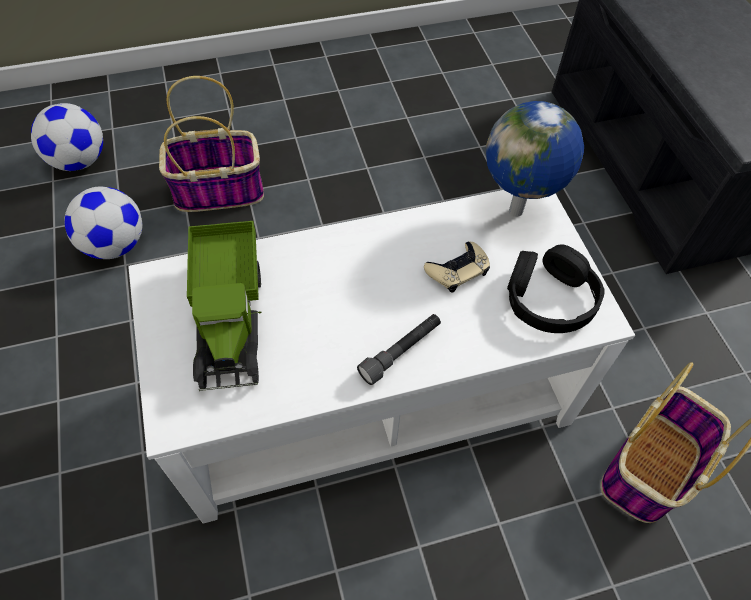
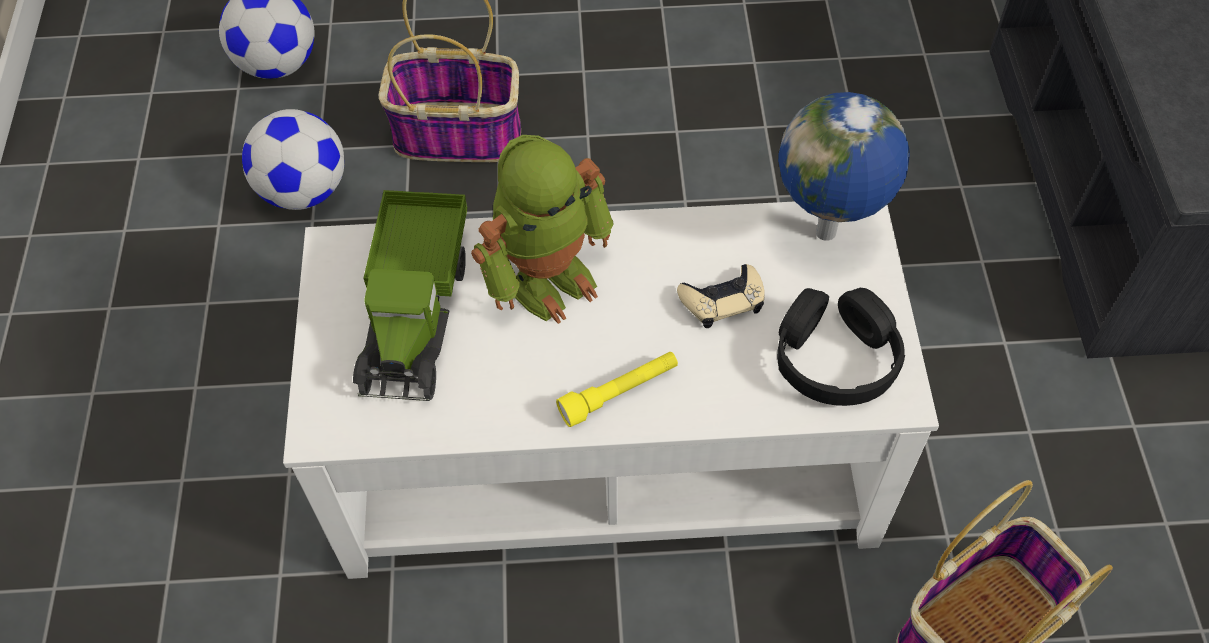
camera: 15 degrees right, 0 degrees up
grey flashlight [357,314,441,385] -> yellow flashlight [556,352,678,427]
none -> toy robot [471,135,613,324]

